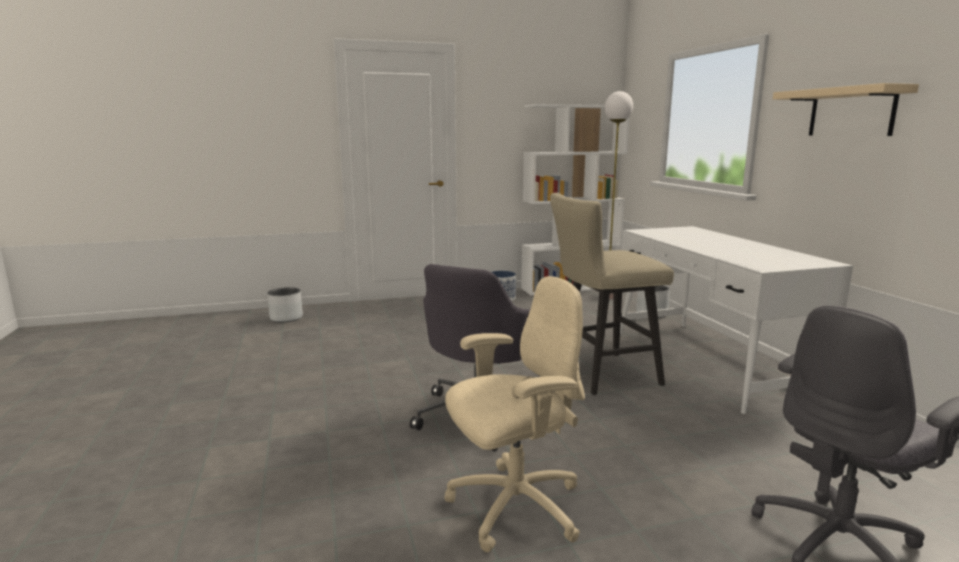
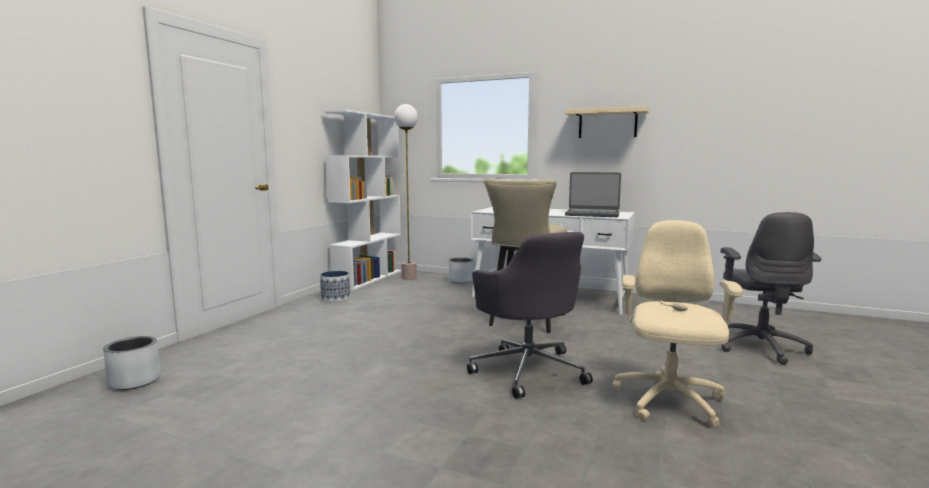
camera: 50 degrees left, 5 degrees down
none -> laptop [565,172,621,217]

